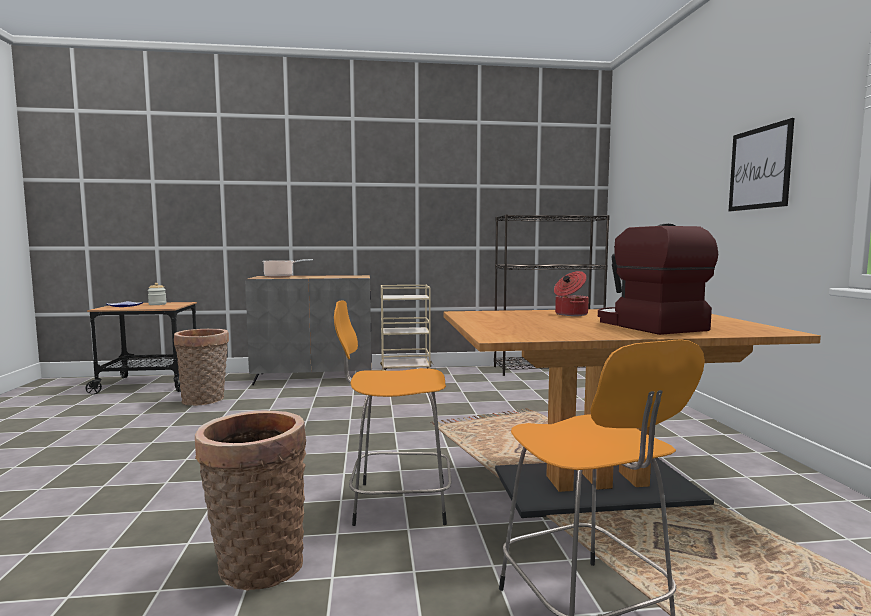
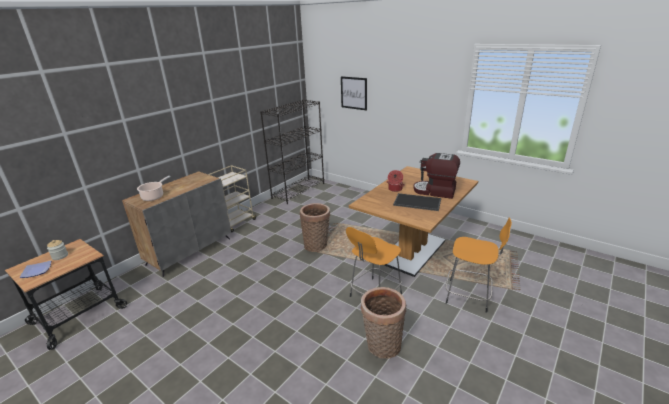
camera: 45 degrees left, 20 degrees up
basket [174,329,229,406] -> basket moved to [300,203,330,252]
picture [729,118,794,211] -> picture moved to [341,76,367,111]
none -> tray [393,193,441,211]

